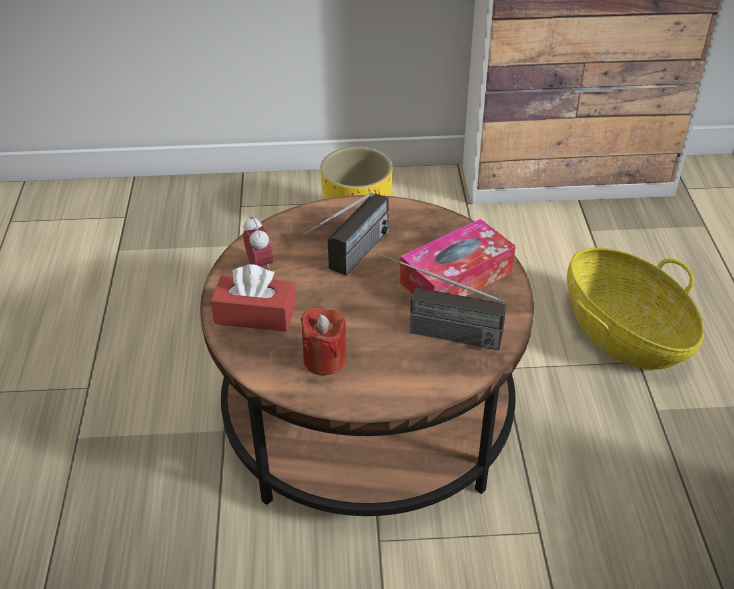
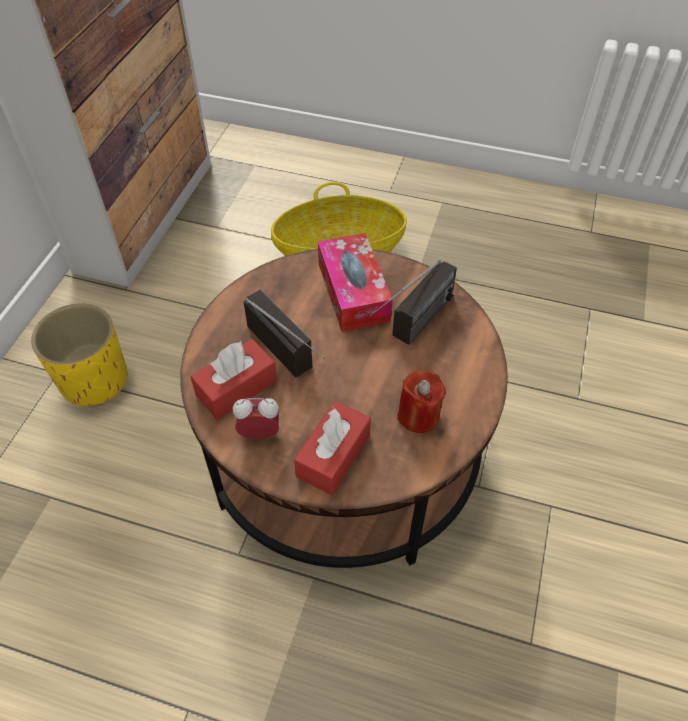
camera: 70 degrees left, 10 degrees up
none -> red tissue box [190,339,277,420]

